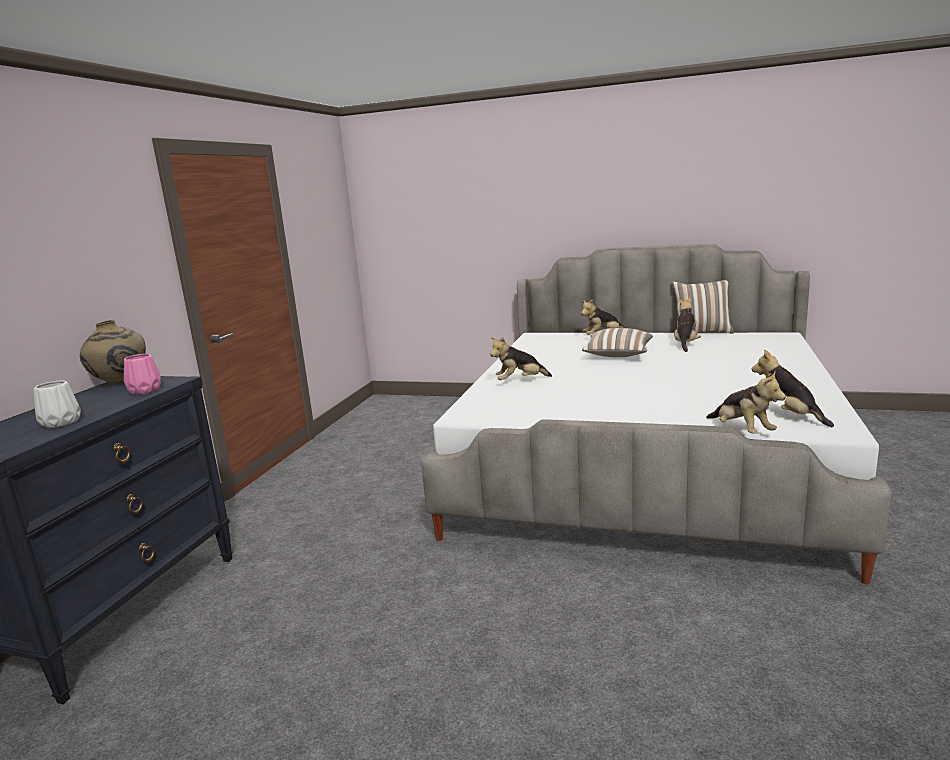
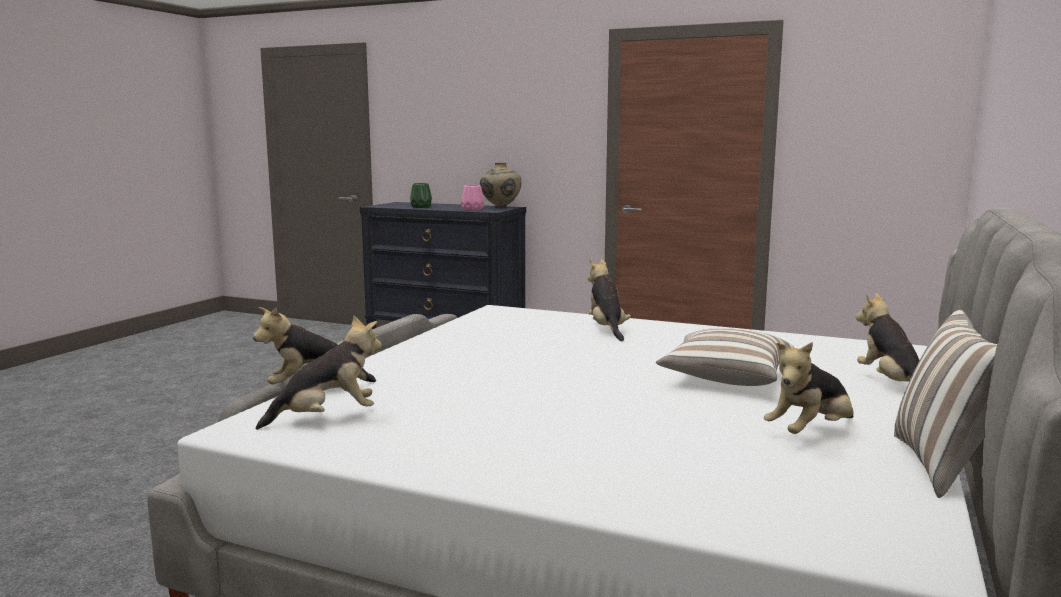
camera: 95 degrees right, 5 degrees down
white vase [34,381,81,428] -> green vase [410,183,432,208]
plush toy [674,298,701,352] -> plush toy turned 120 degrees clockwise [764,342,853,434]

